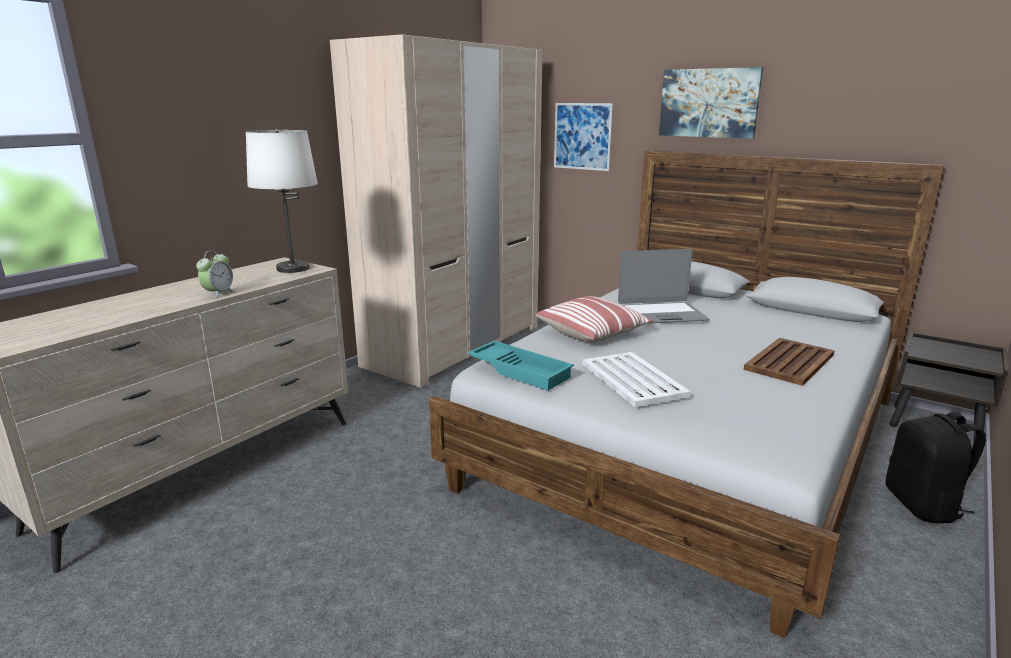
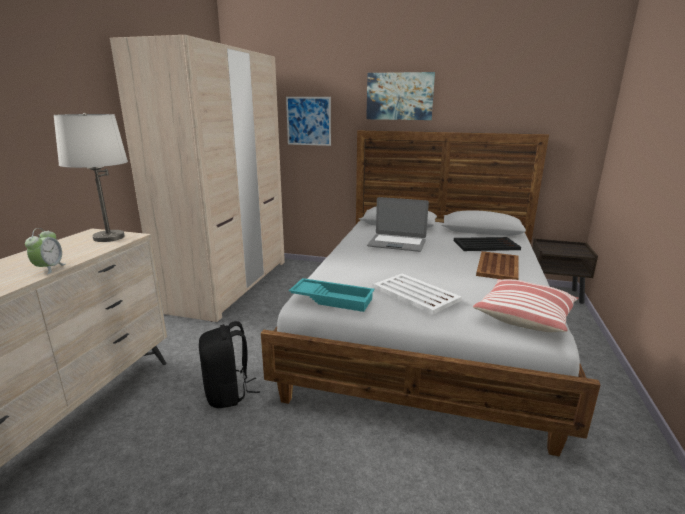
camera: 20 degrees left, 0 degrees up
pillow [535,296,653,343] -> pillow moved to [473,279,579,332]
laptop [618,249,709,324] -> laptop turned 45 degrees clockwise [367,197,429,252]
black backpack [886,412,986,523] -> black backpack moved to [199,321,260,408]
none -> black tray [454,237,521,251]

